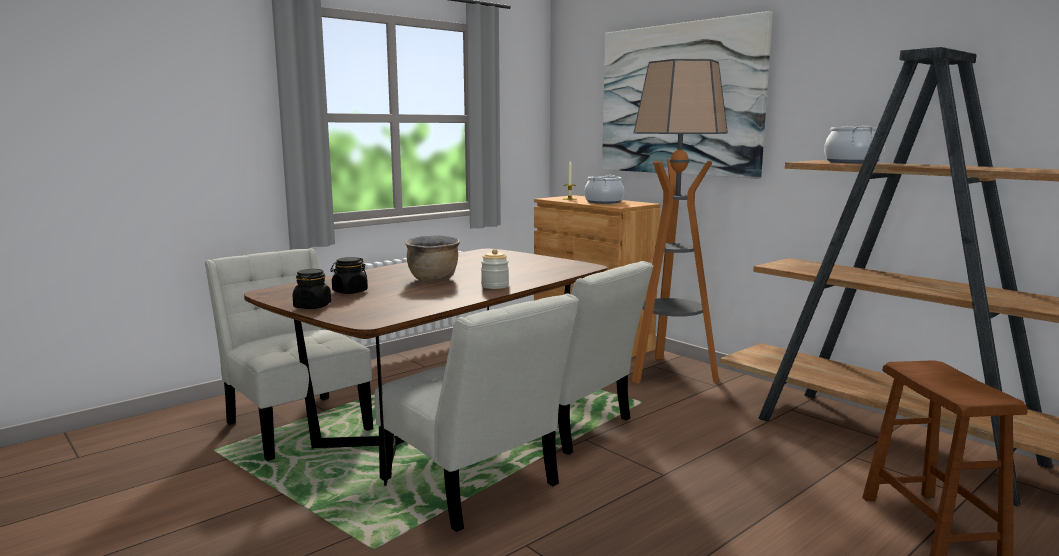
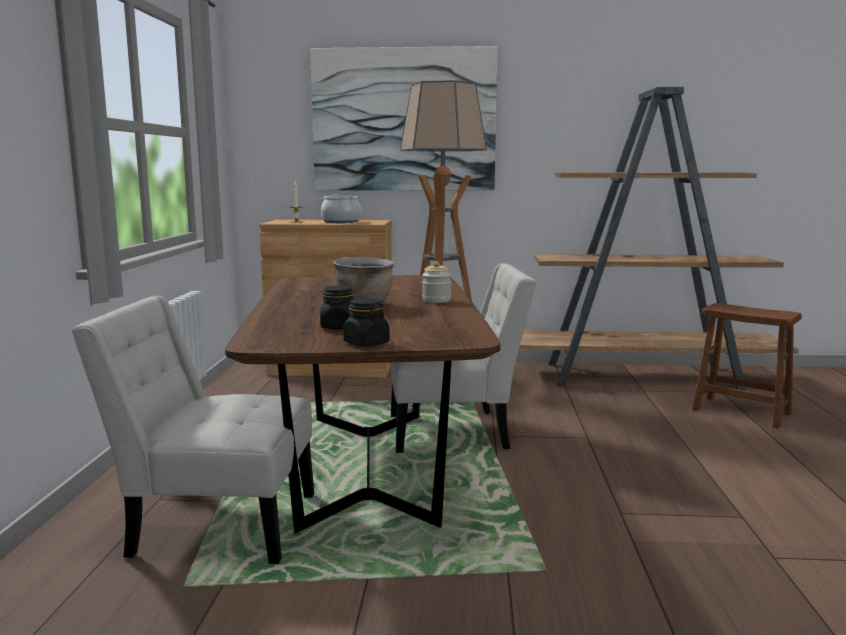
camera: 45 degrees left, 0 degrees up
white chair [375,294,579,532] -> none
cooking pot [824,126,885,163] -> none

